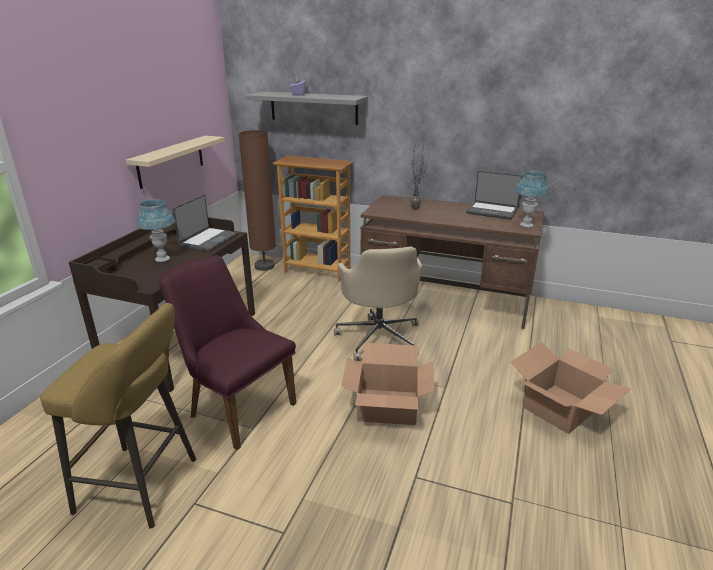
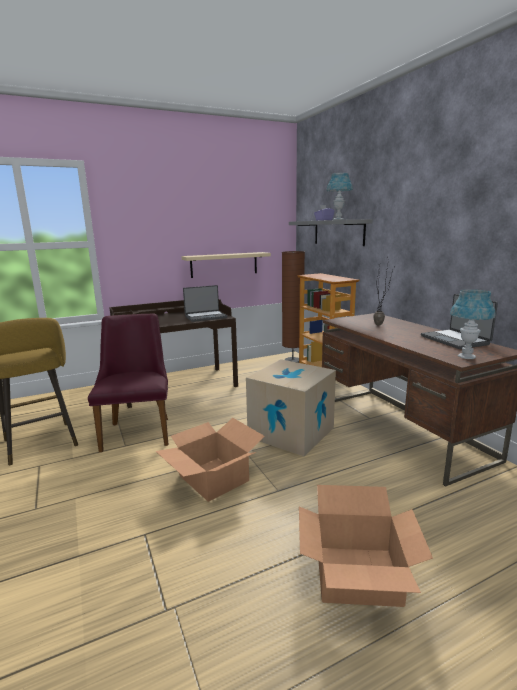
camera: 45 degrees right, 10 degrees down
blue table lamp [137,199,175,262] -> blue table lamp moved to [326,173,353,220]
beige office chair [334,247,422,361] -> cardboard box [246,359,336,456]

